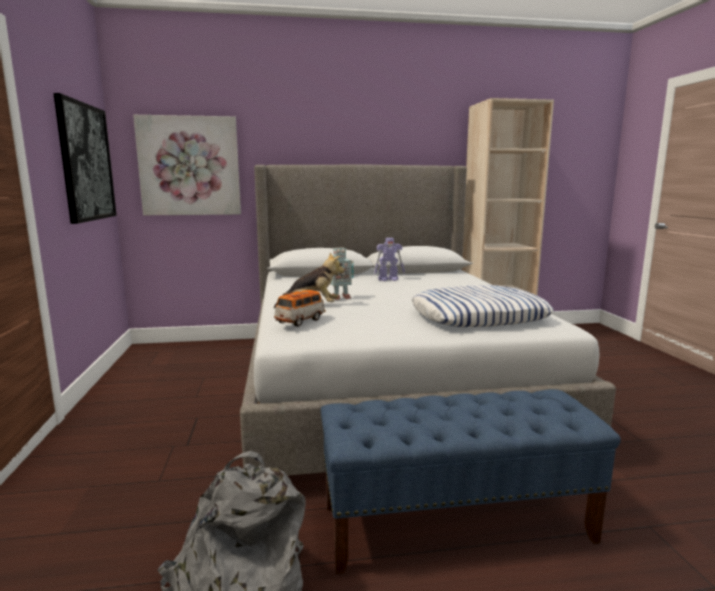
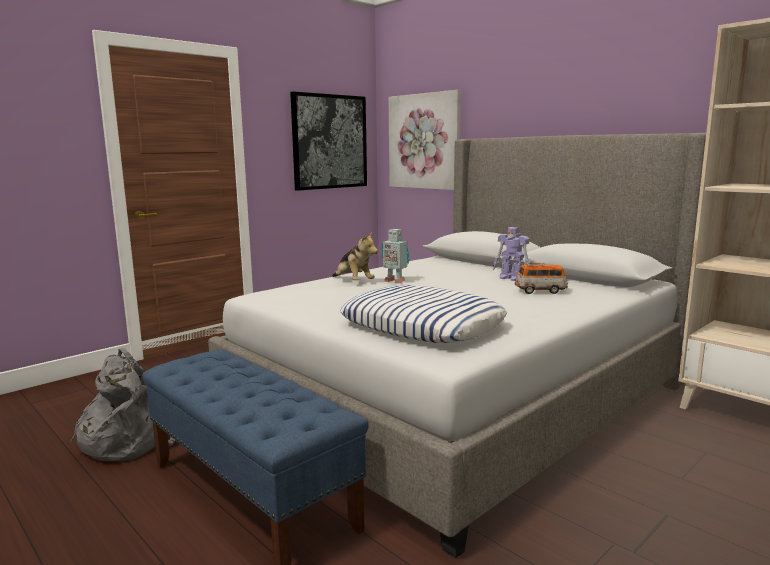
camera: 55 degrees right, 0 degrees up
toy car [274,290,325,327] -> toy car moved to [515,263,568,294]

